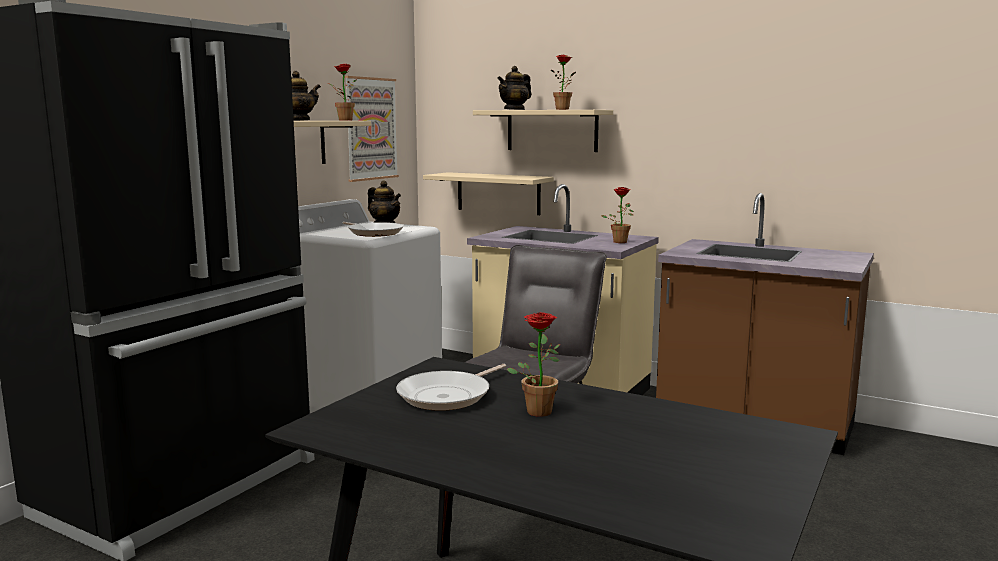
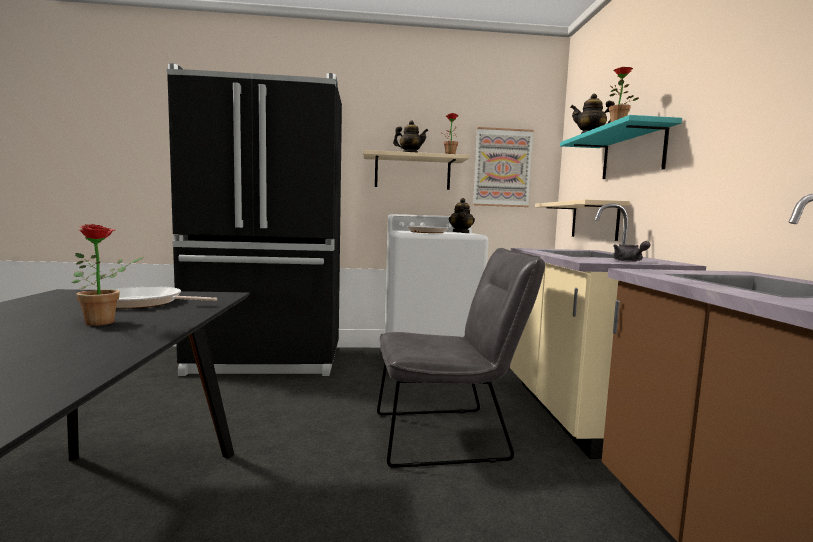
camera: 55 degrees right, 5 degrees down
beige shelf [473,110,613,152] -> turquoise shelf [560,115,682,179]
potted plant [601,187,634,243] -> grey teapot [613,241,650,262]

